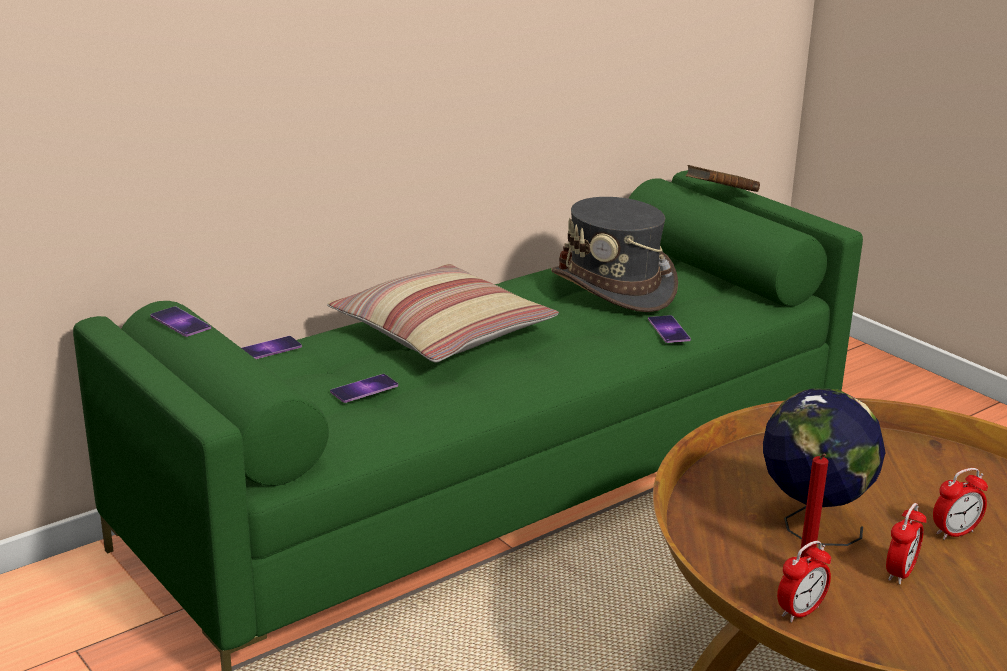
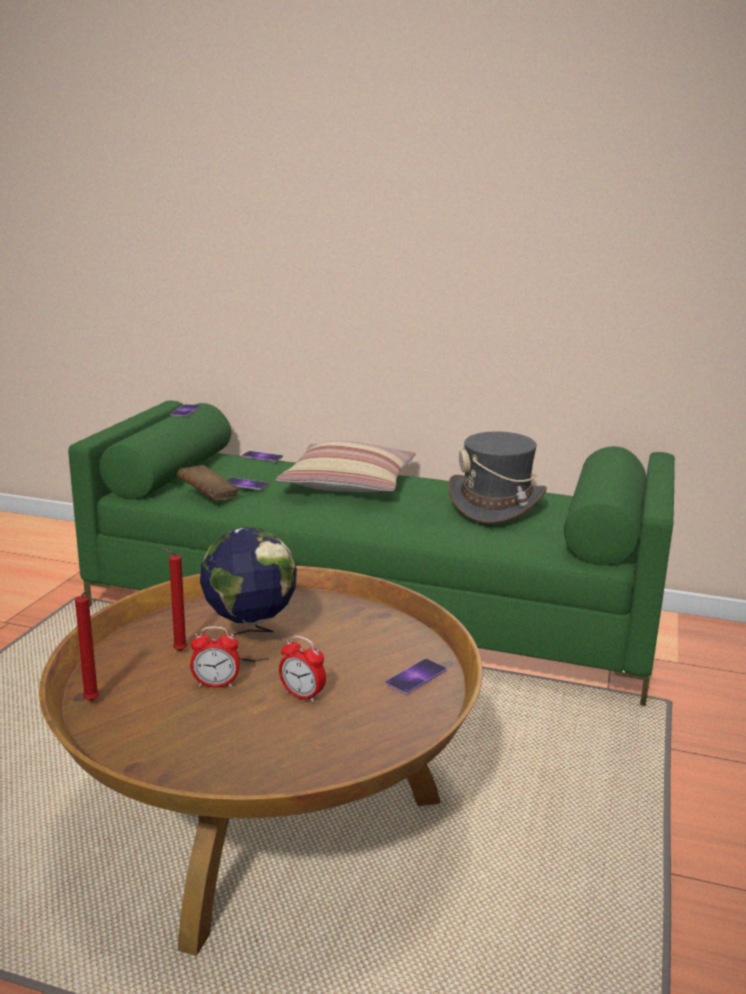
camera: 55 degrees right, 5 degrees down
phone [648,315,691,343] -> phone moved to [385,659,447,694]
brown book [686,165,760,192] -> brown book moved to [177,465,240,501]
alarm clock [777,541,831,622] -> none
none -> red candle [75,591,99,701]

